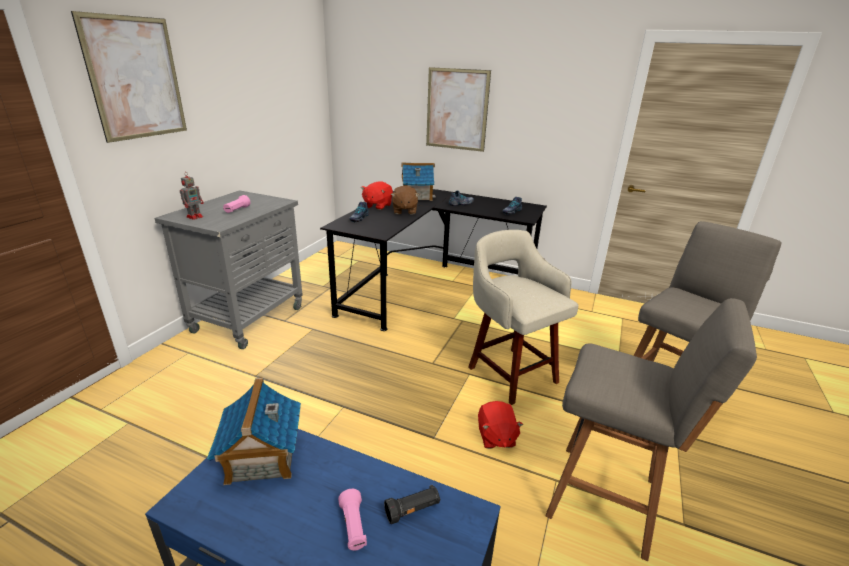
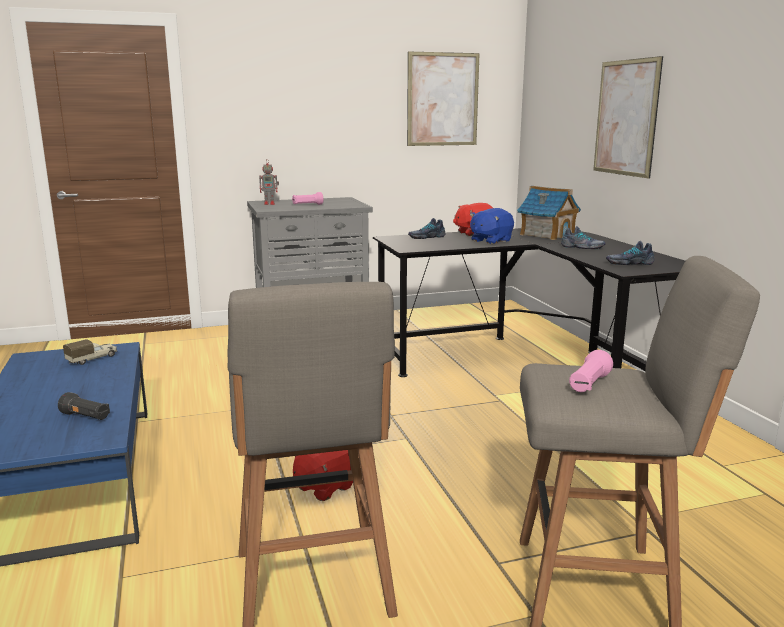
camera: 50 degrees right, 10 degrees down
picture [71,11,187,143] -> picture moved to [407,51,480,146]
toy house [207,378,301,485] -> toy truck [63,339,117,365]
pink flashlight [338,489,367,550] -> pink flashlight moved to [569,350,613,392]
brown plush toy [391,186,419,215] -> blue plush toy [470,208,514,244]
beige stool [468,230,579,405] -> none

